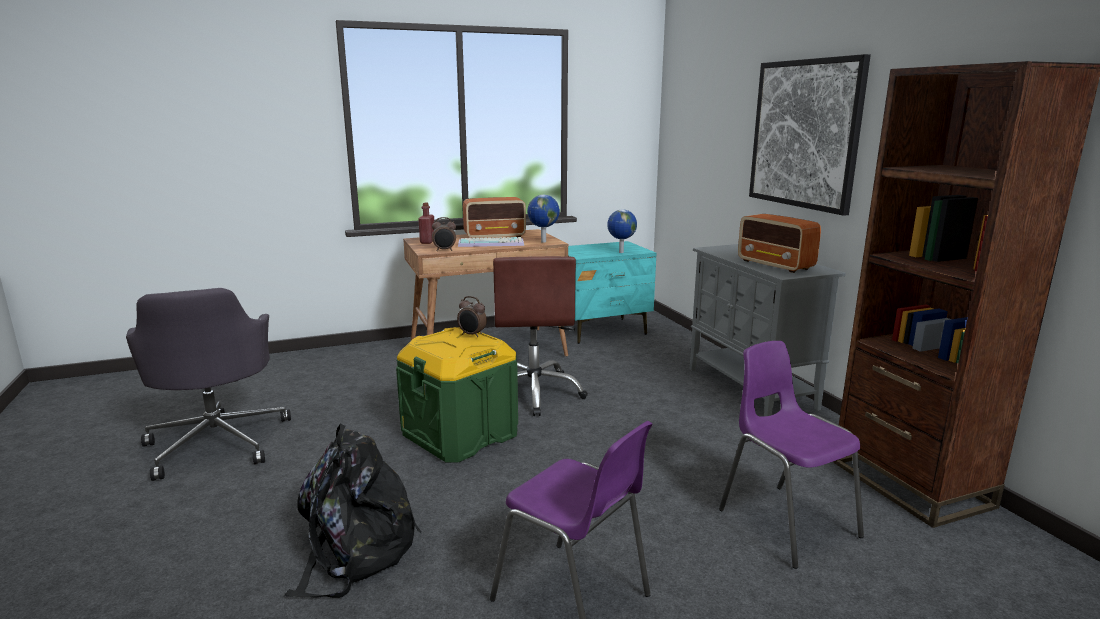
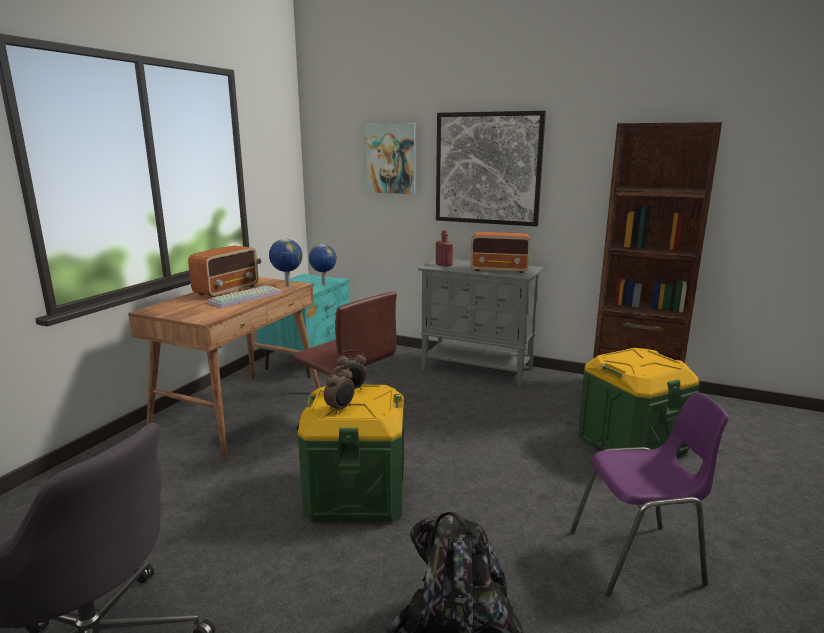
camera: 45 degrees left, 0 degrees up
red bottle [418,203,434,244] -> red bottle moved to [436,230,453,267]
alarm clock [432,217,456,251] -> alarm clock moved to [324,365,355,413]
purple chair [719,341,864,569] -> green storage box [578,348,699,457]
none -> picture [365,123,416,194]

